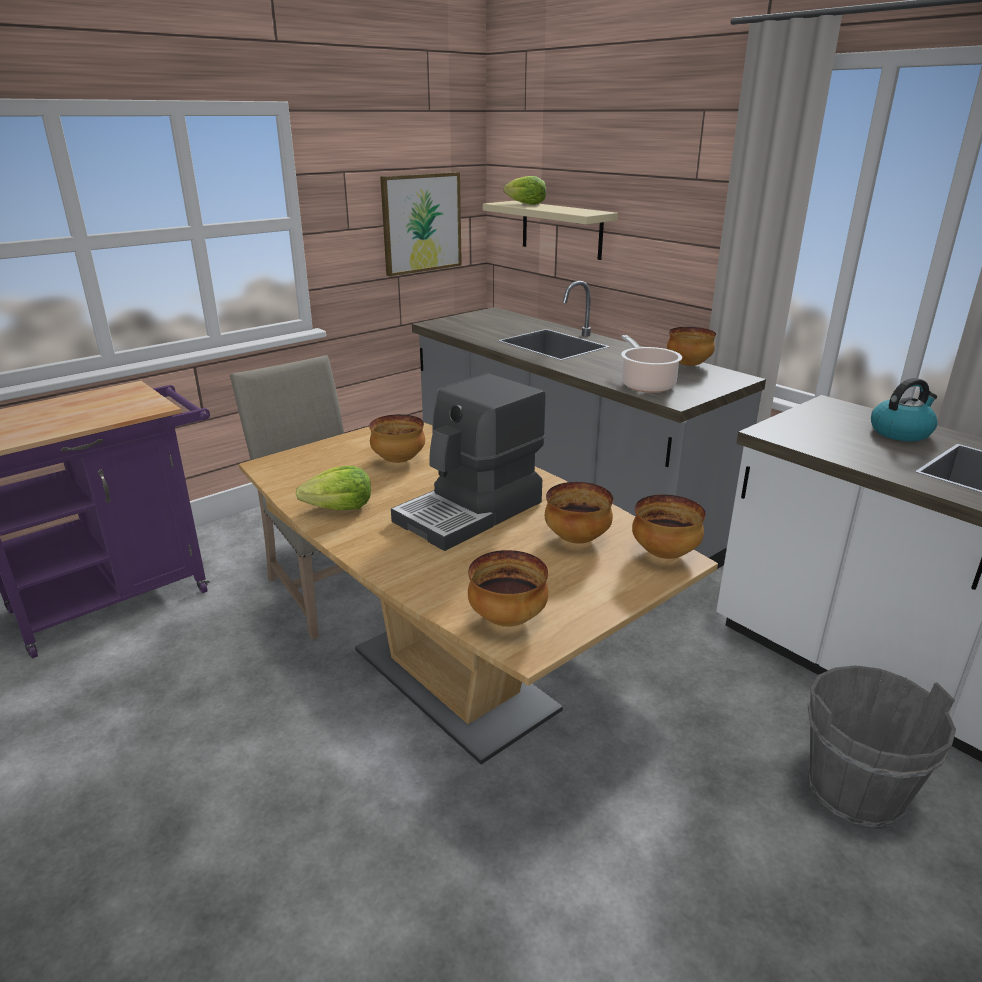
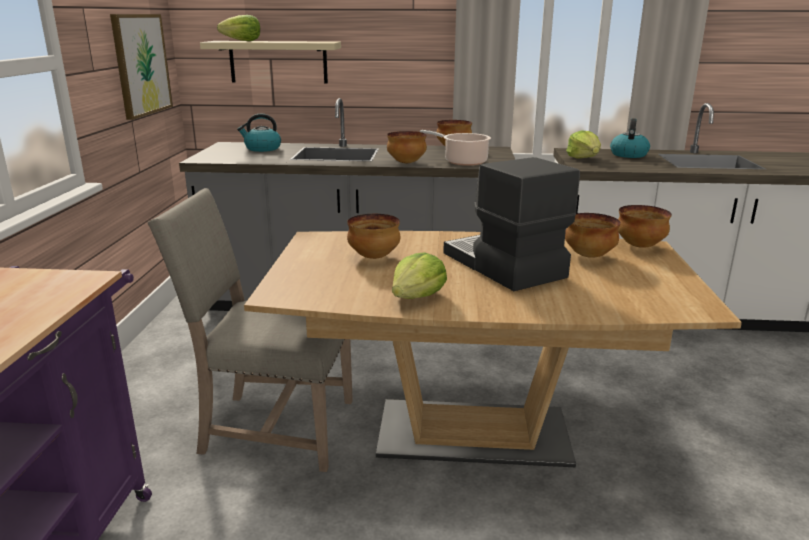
camera: 45 degrees left, 5 degrees down
coffee machine [391,373,546,551] -> coffee machine turned 150 degrees clockwise [443,157,580,291]
bowl [468,550,548,627] -> bowl moved to [387,131,427,163]
grey bucket [808,665,956,830] -> none
none -> kettle [237,114,281,152]
none -> lettuce [566,130,601,159]

